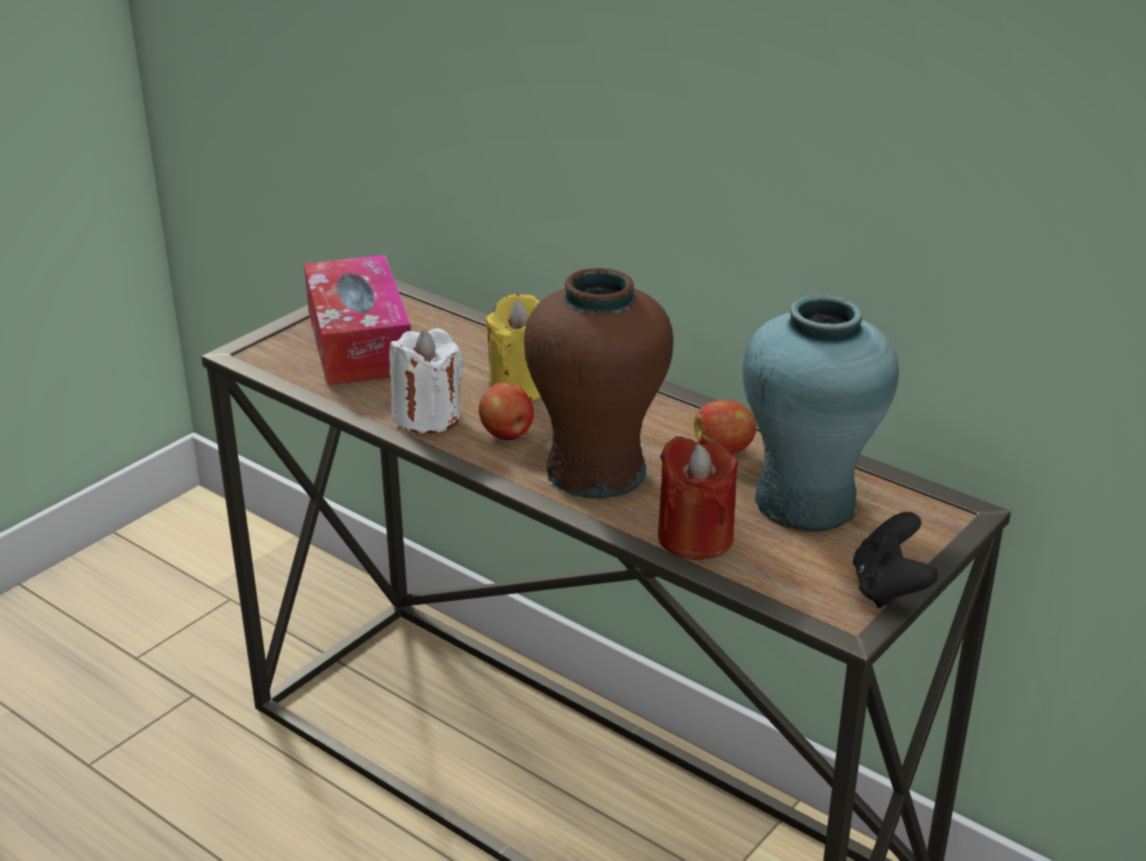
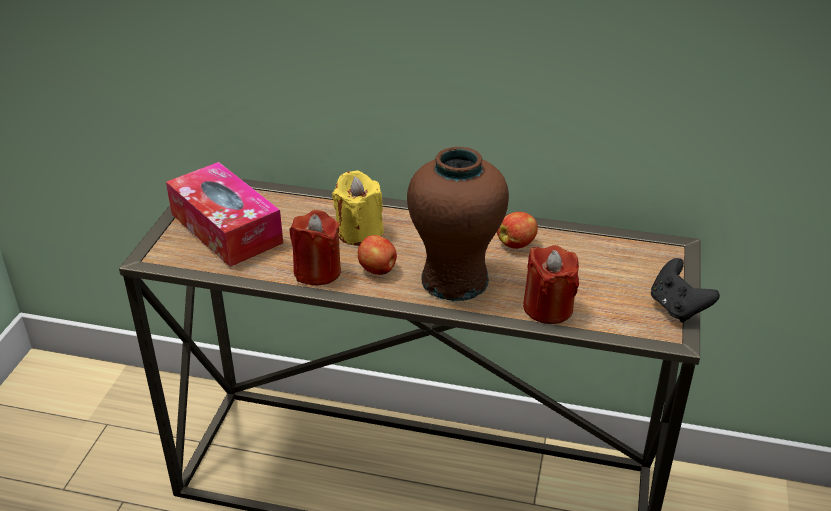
camera: 25 degrees left, 5 degrees up
white candle [389,328,464,434] -> red candle [289,210,341,286]
turquoise vase [742,295,899,532] -> none

